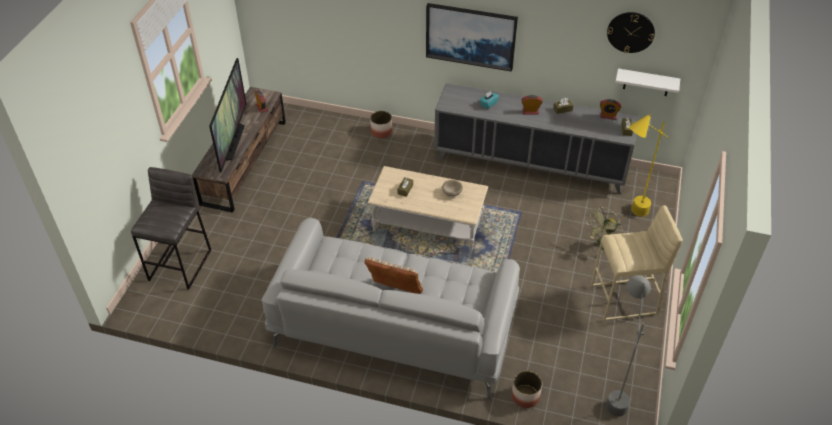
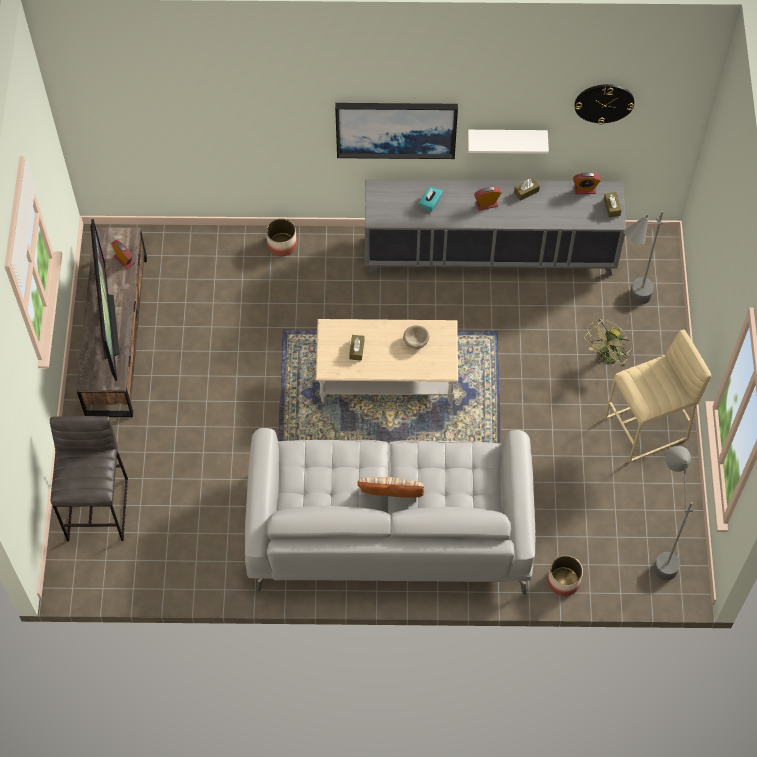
camera: 15 degrees left, 15 degrees up
white shelf [615,69,680,96] -> white shelf moved to [468,130,549,154]
yellow floor lamp [629,113,668,217] -> grey floor lamp [624,211,668,304]

